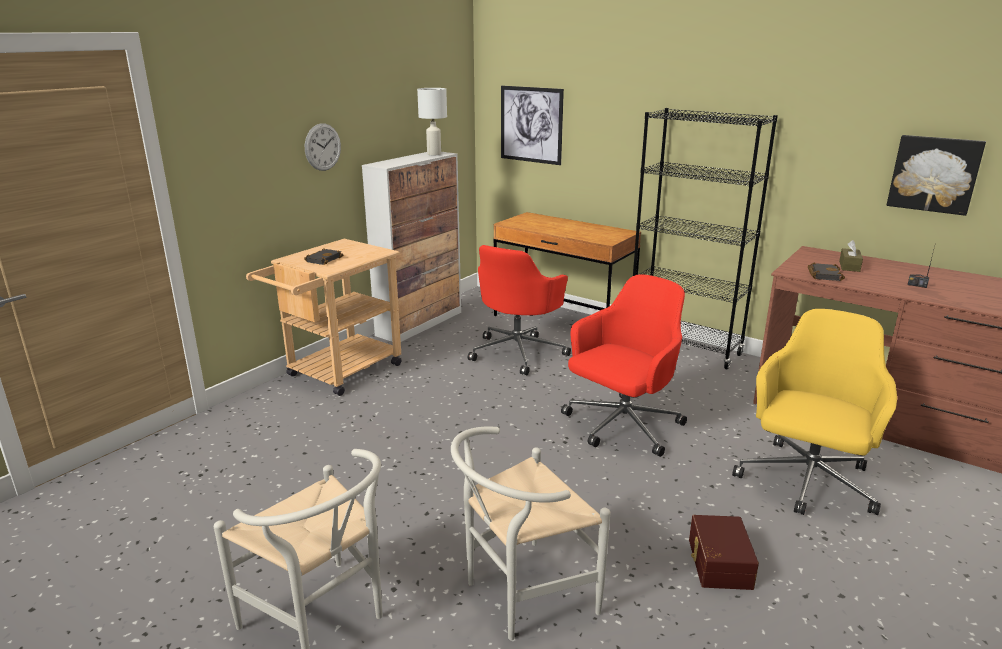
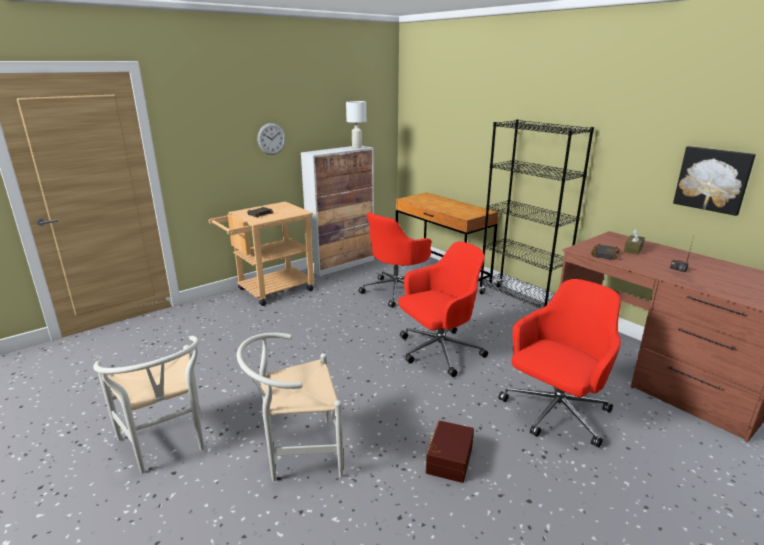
camera: 15 degrees right, 0 degrees up
picture [501,86,564,165] -> none
yellow office chair [732,309,897,515] -> red office chair [498,279,621,448]

